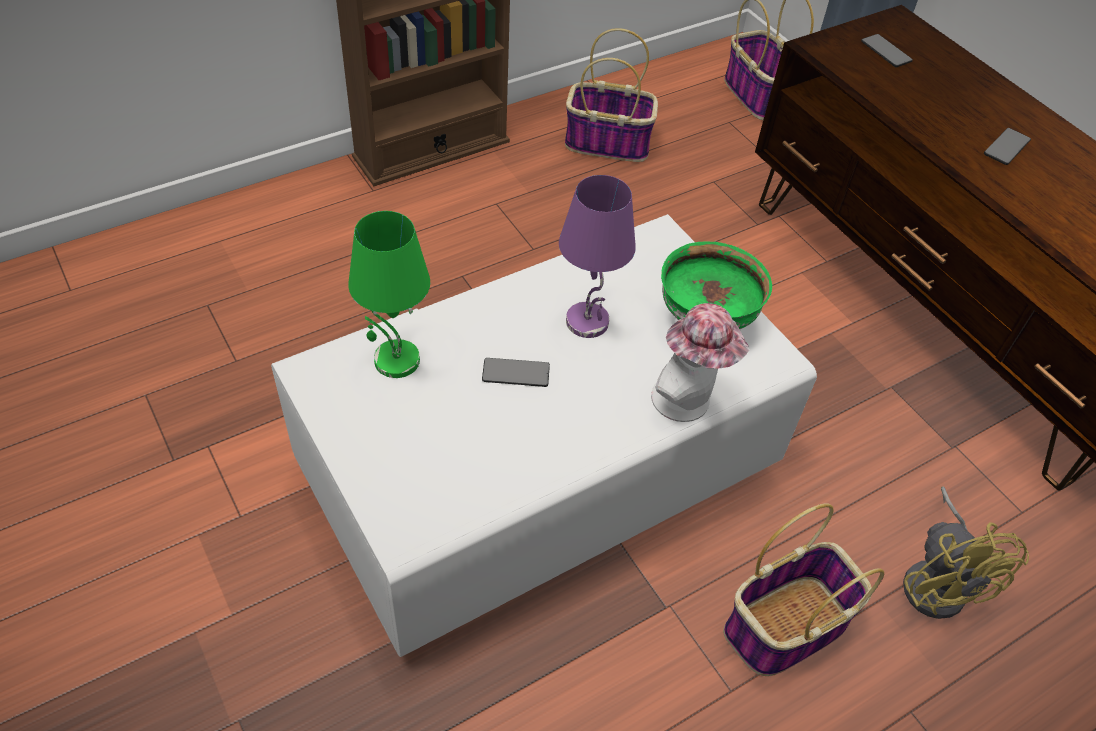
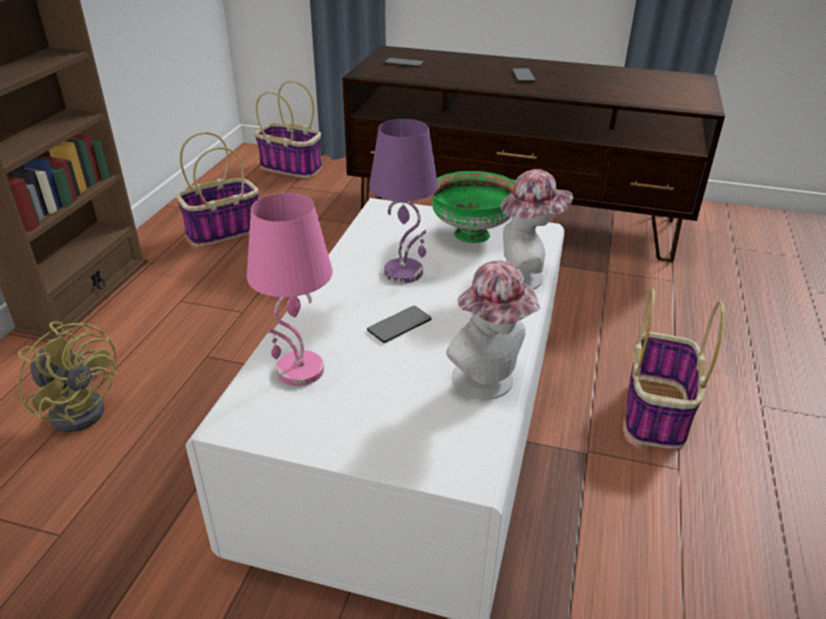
camera: 40 degrees left, 15 degrees down
green table lamp [348,211,430,378] -> pink table lamp [247,193,333,386]
yellow fan [903,486,1029,619] -> yellow fan moved to [18,321,117,432]
none -> hat [446,260,540,400]

